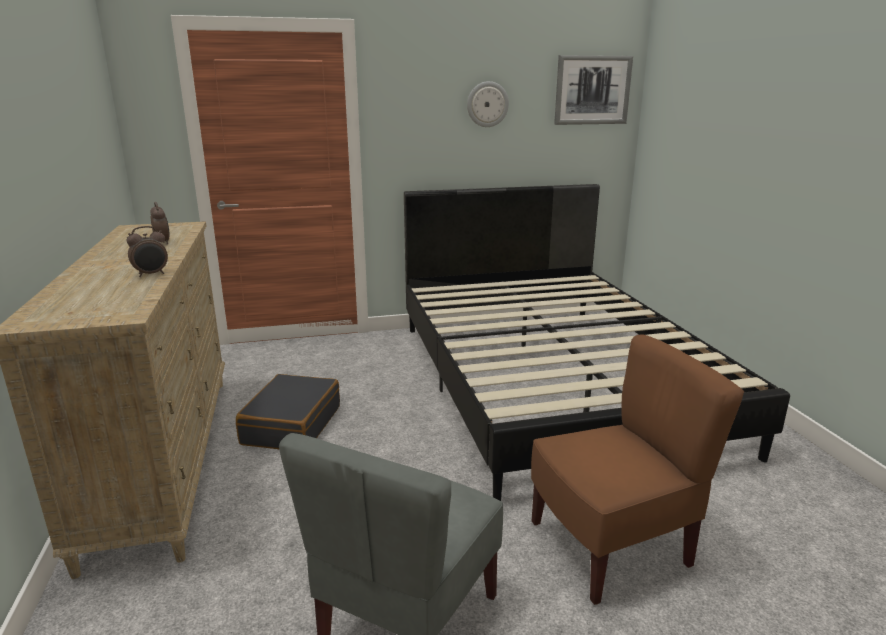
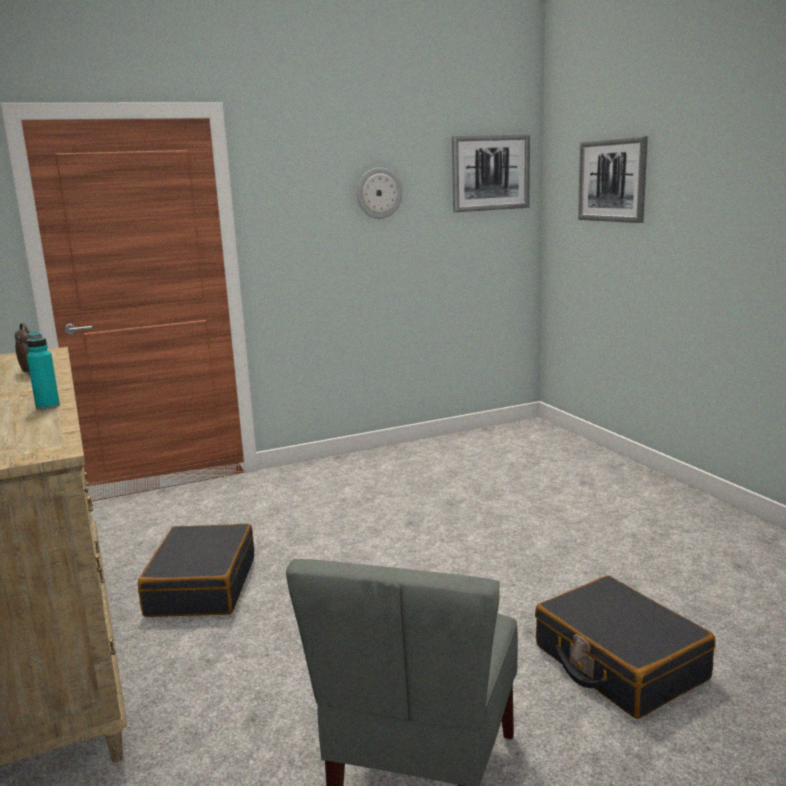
camera: 10 degrees left, 5 degrees down
alarm clock [127,226,168,277] -> turquoise bottle [27,332,60,410]
black bed [404,184,790,501] -> none
brown chair [531,335,744,605] -> black suitcase [535,575,715,719]
none -> picture [578,136,648,223]

